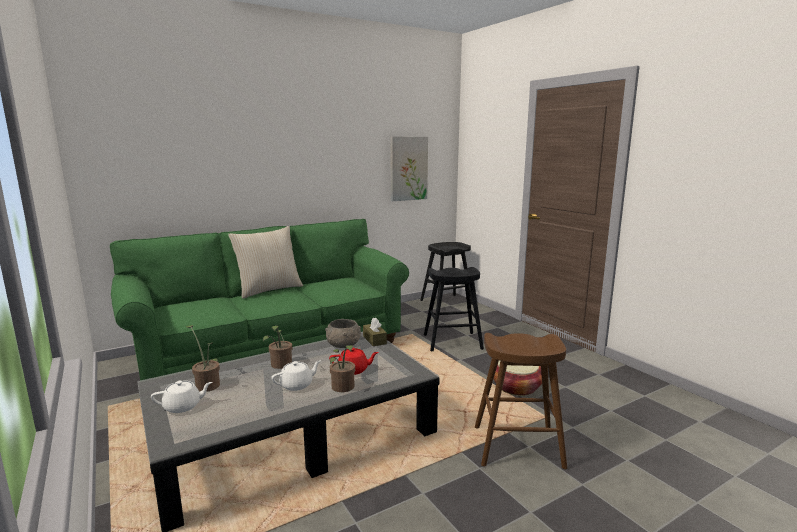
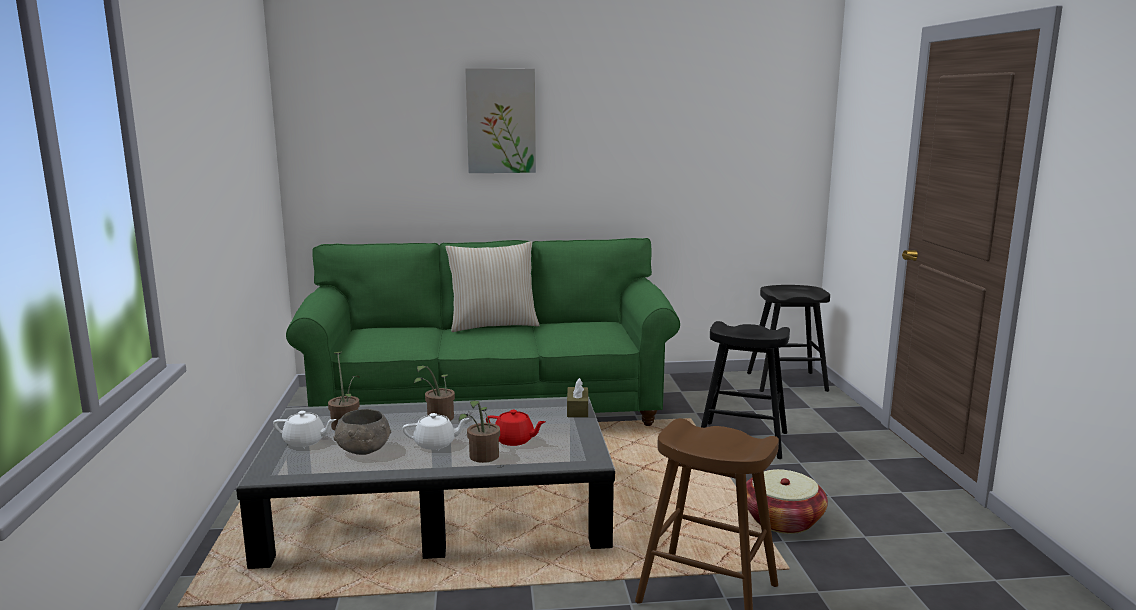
camera: 25 degrees right, 0 degrees up
grey bowl [325,319,361,348] -> grey bowl moved to [334,409,391,455]
picture [390,136,428,201] -> picture moved to [465,68,536,173]

